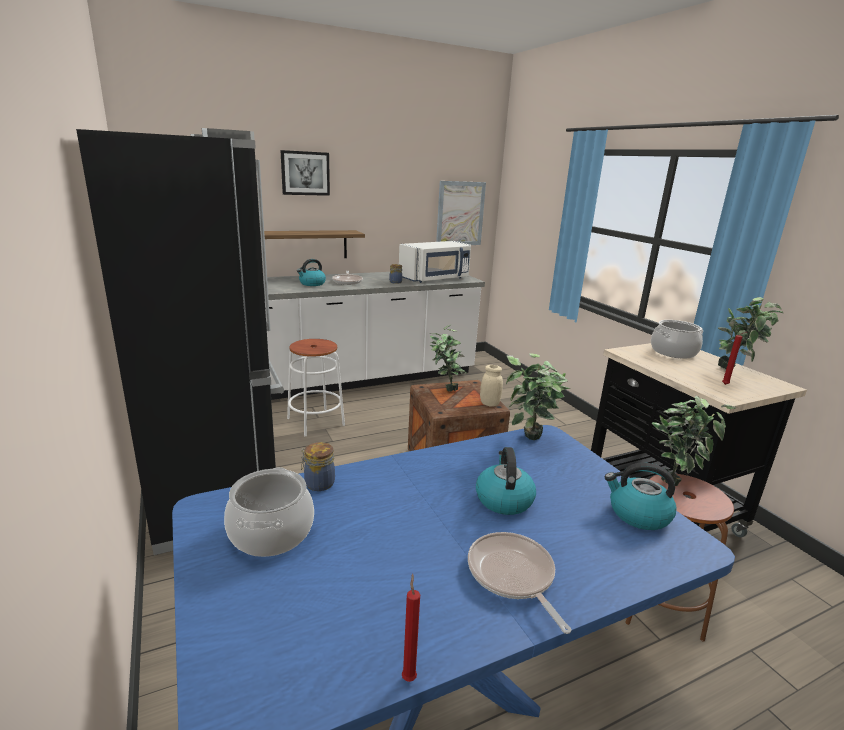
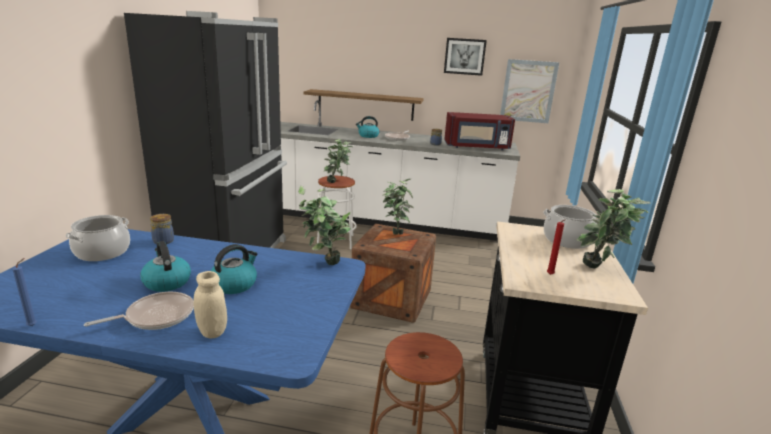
camera: 35 degrees right, 0 degrees up
picture [280,150,330,196] -> picture moved to [444,38,487,76]
white microwave [399,241,471,283] -> red microwave [444,112,515,150]
red candle [402,574,420,682] -> blue candle [12,258,37,326]
frying pan [468,532,572,634] -> frying pan turned 45 degrees clockwise [84,292,194,330]
beige jar [480,365,503,407] -> beige jar moved to [193,271,227,338]
kettle [605,462,677,530] -> kettle moved to [140,241,191,292]
potted plant [652,396,737,486] -> potted plant moved to [324,139,353,183]

